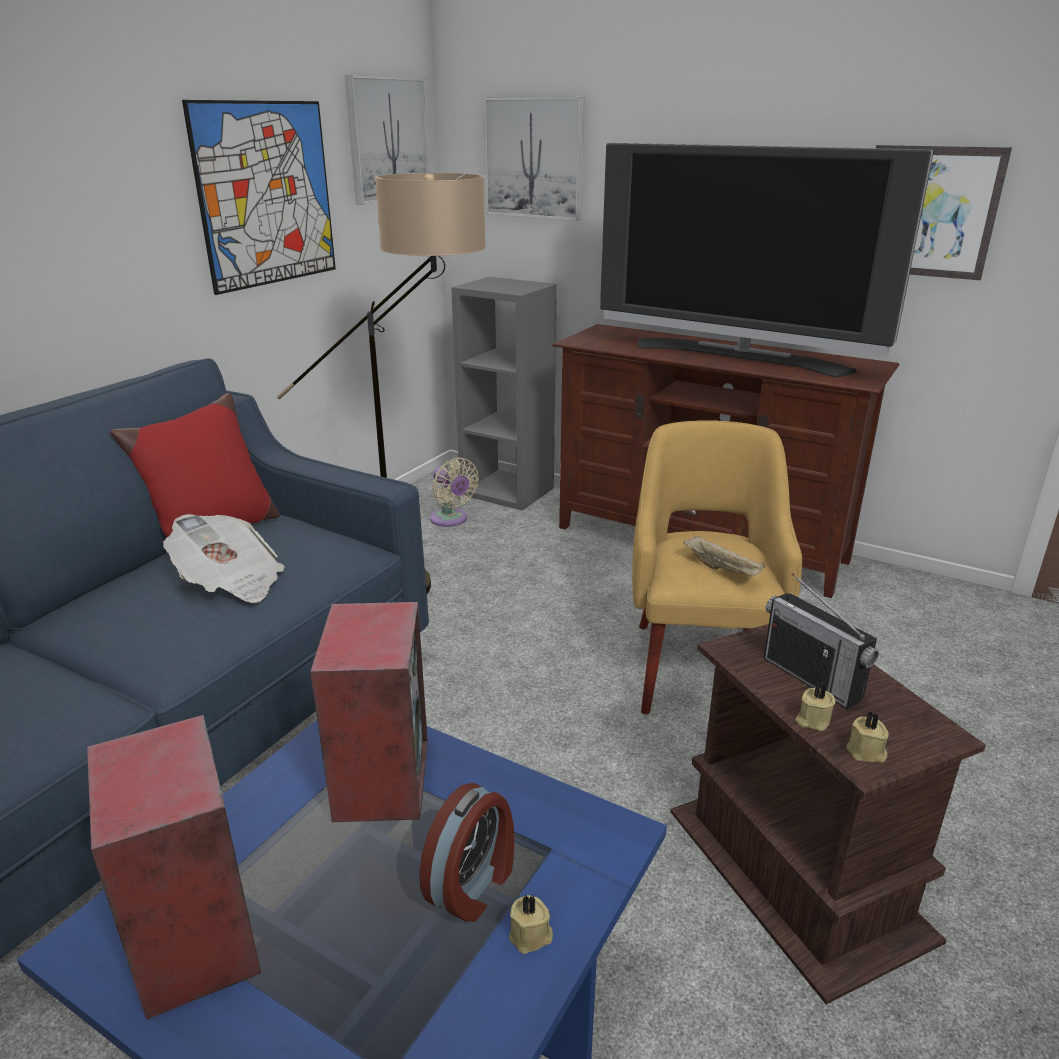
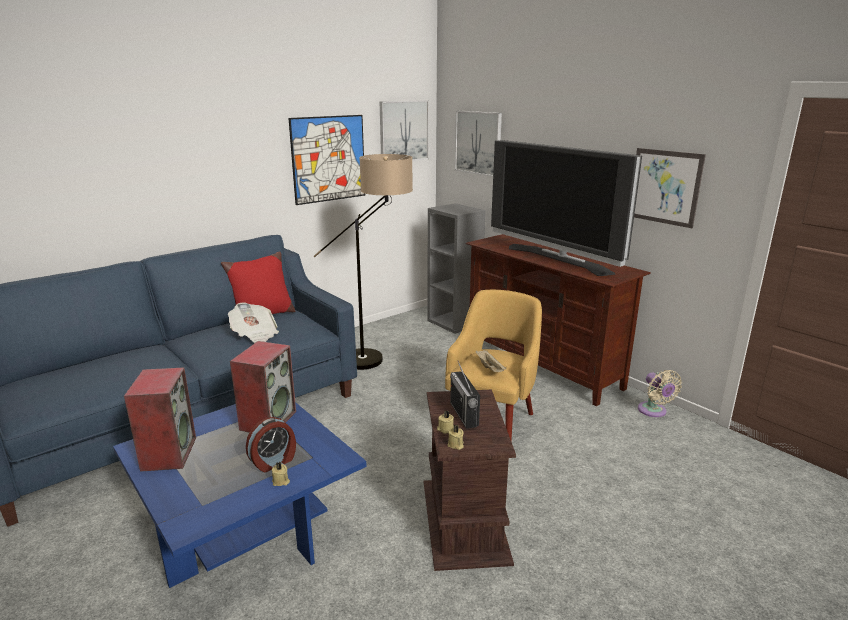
camera: 20 degrees right, 5 degrees down
beige fan [430,457,479,527] -> beige fan moved to [638,370,682,417]

